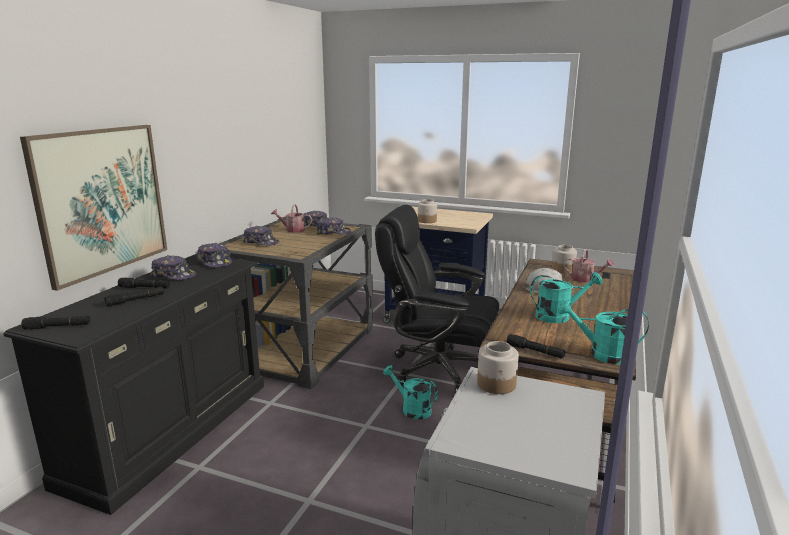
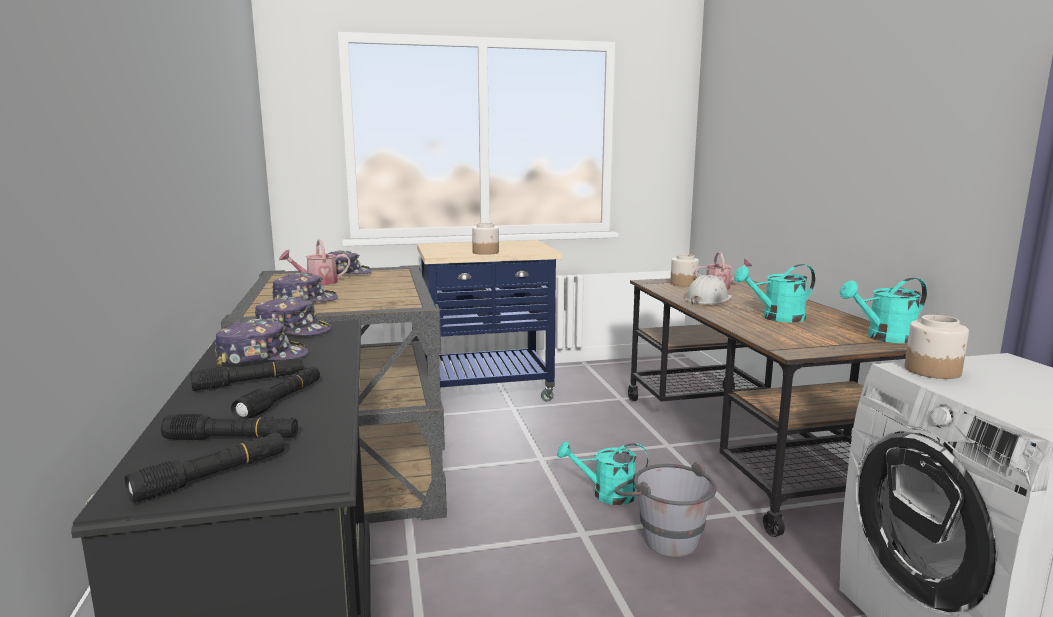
camera: 35 degrees left, 5 degrees down
picture [20,125,167,291] -> none
cap [317,217,351,235] -> none
black office chair [375,205,499,394] -> none
black flashlight [507,334,565,358] -> black flashlight moved to [161,414,298,440]
turquoise watering can [530,272,603,323] -> turquoise watering can turned 150 degrees counterclockwise [734,264,815,323]
none -> grey bucket [615,461,717,557]

